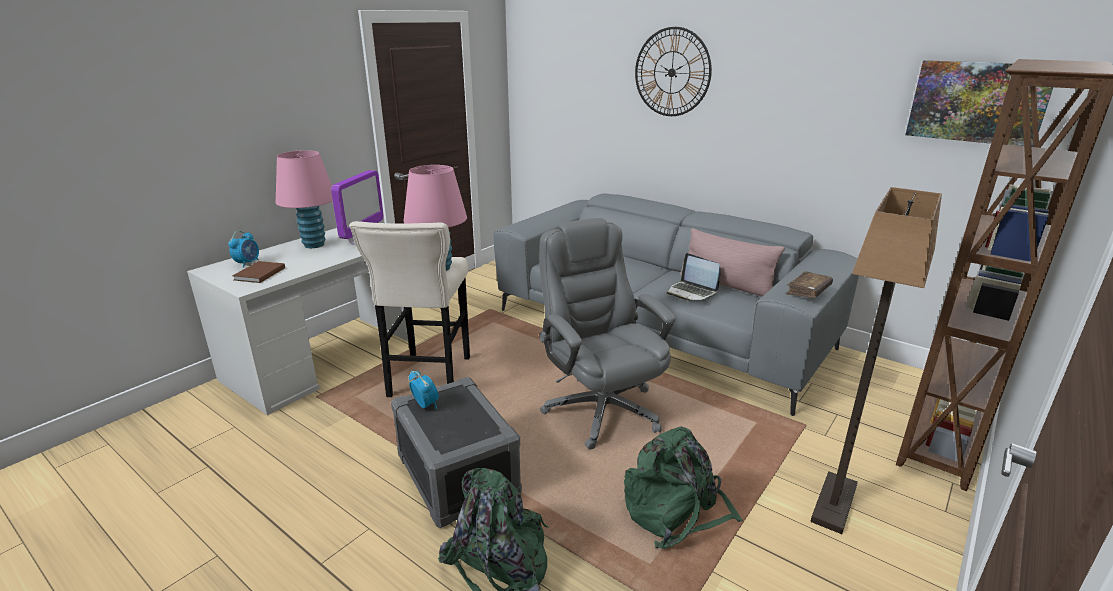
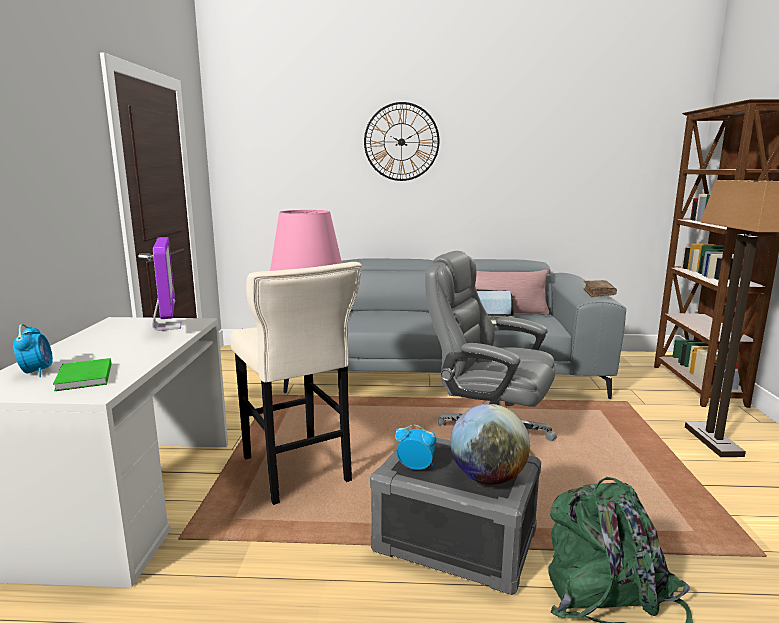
camera: 35 degrees left, 10 degrees down
brown book [232,261,285,283] -> green book [53,358,111,391]
pink table lamp [276,150,333,248] -> none
green backpack [624,426,743,549] -> none
picture [905,60,1053,147] -> none
none -> globe [450,404,530,485]

